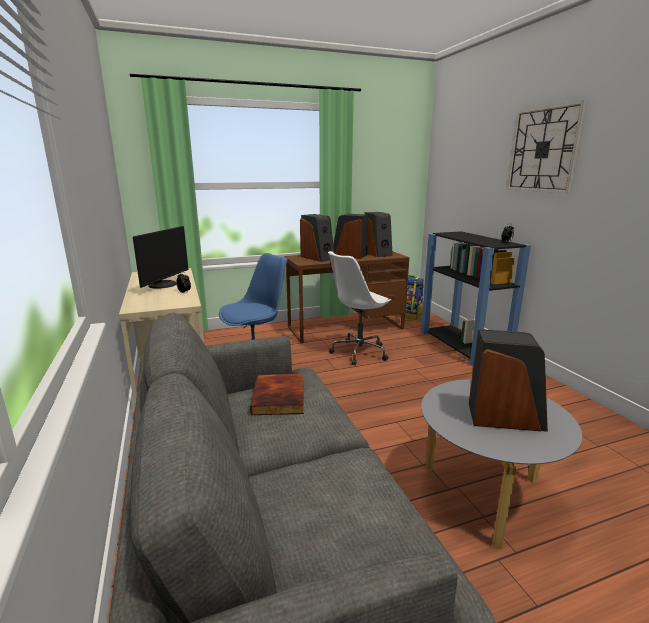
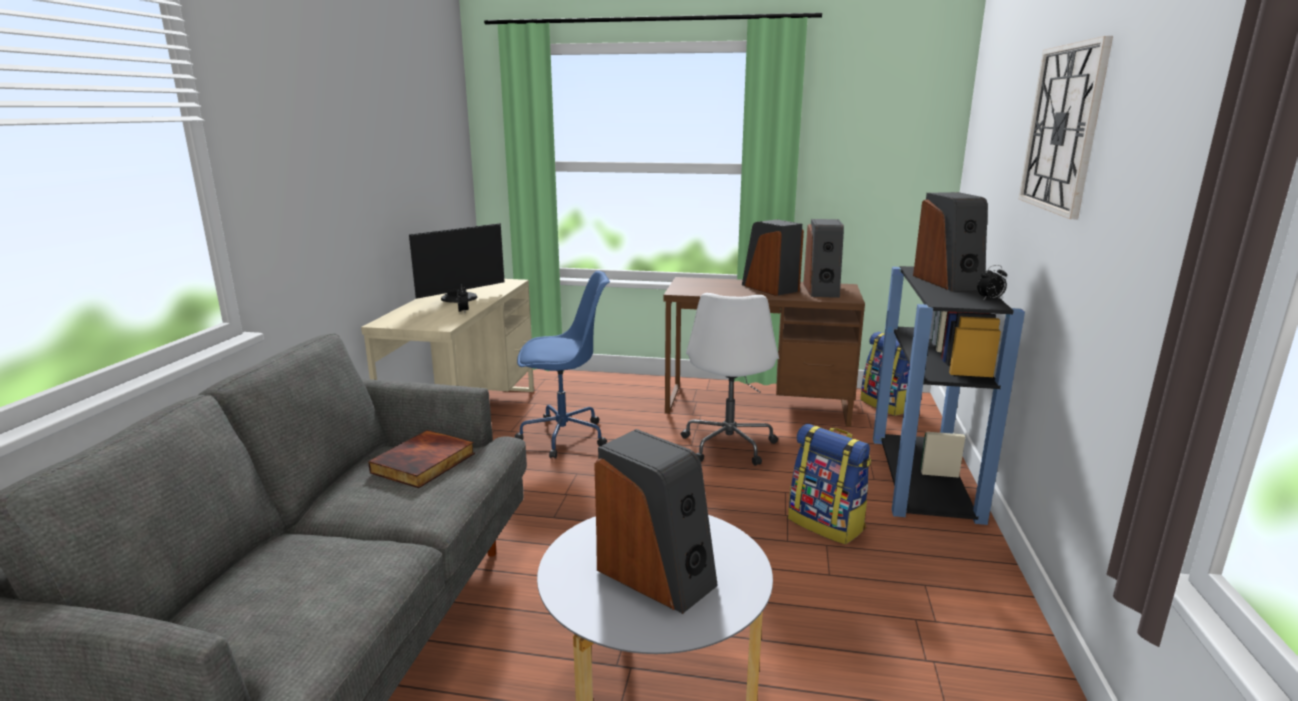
camera: 30 degrees right, 0 degrees up
speaker [300,214,334,262] -> speaker moved to [913,192,988,291]
white office chair [328,251,392,365] -> white office chair turned 75 degrees counterclockwise [681,293,779,466]
none -> backpack [788,424,871,545]

